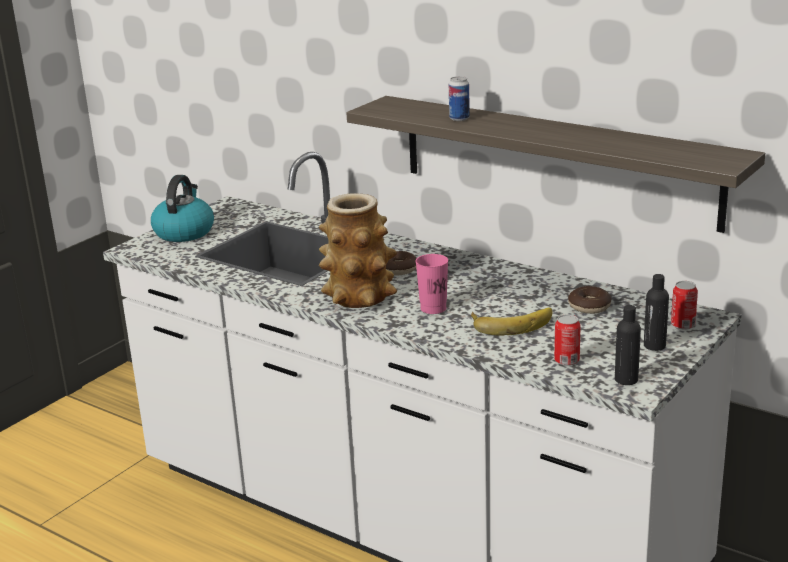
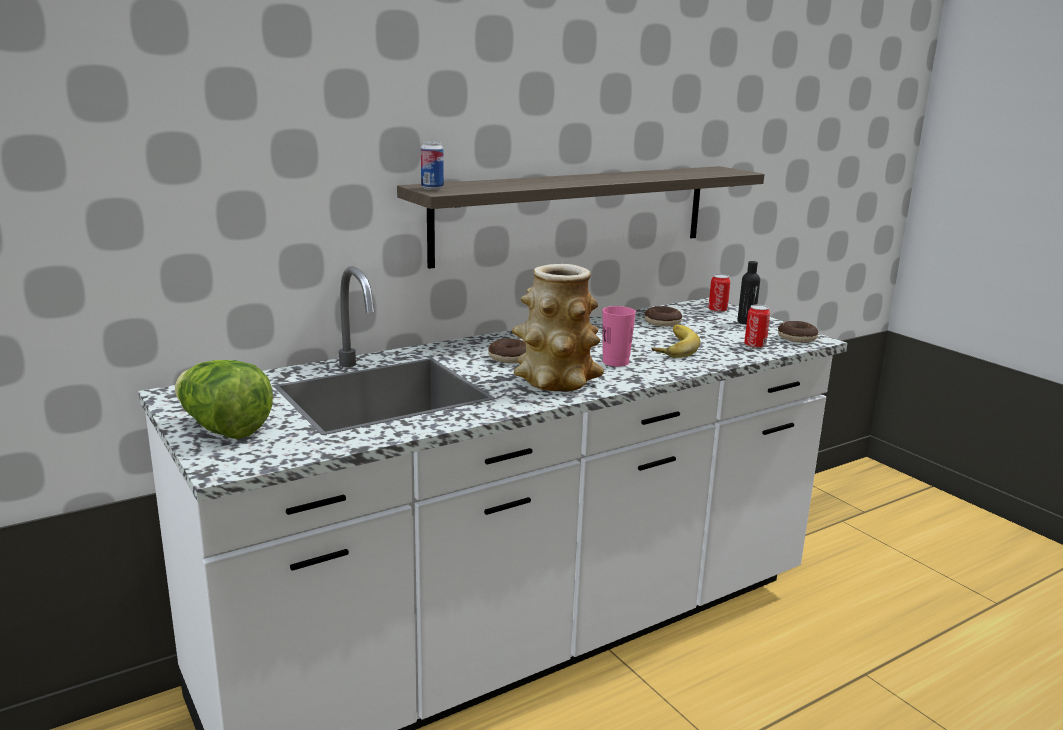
camera: 70 degrees left, 5 degrees down
kettle [151,175,214,242] -> lettuce [175,360,273,439]
can [449,76,470,121] -> can moved to [421,142,444,190]
black bottle [615,305,641,385] -> donut [778,321,818,343]

